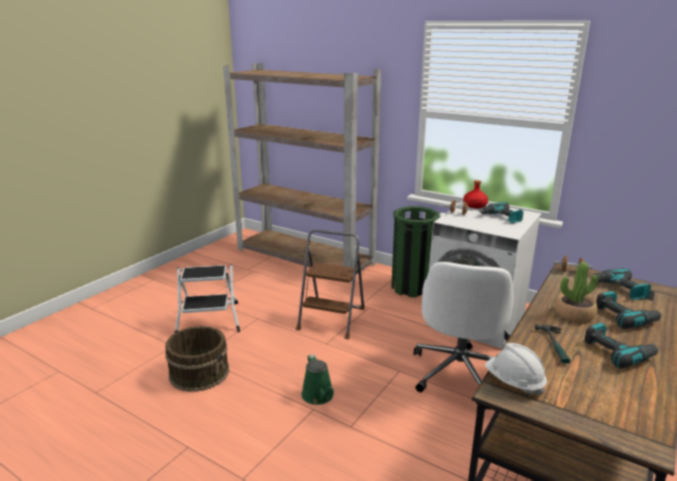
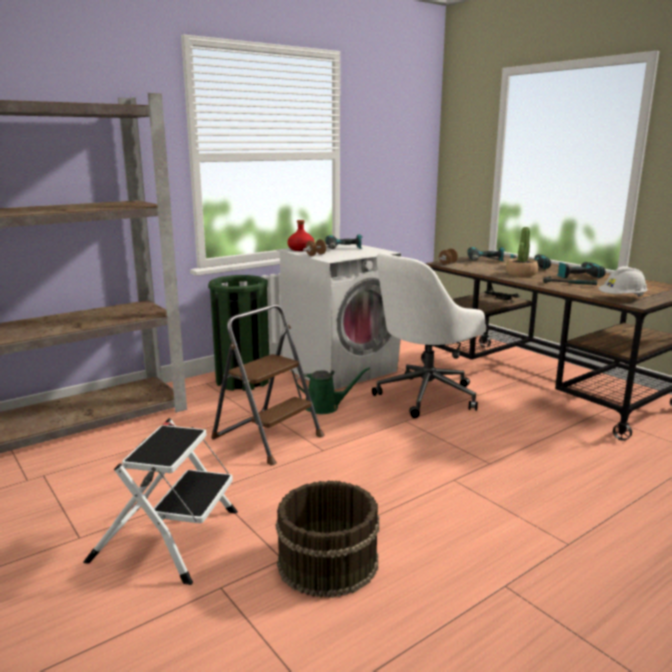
camera: 70 degrees left, 5 degrees down
green watering can [301,354,334,405] -> green watering can moved to [296,367,370,414]
white office chair [414,262,514,404] -> white office chair turned 105 degrees clockwise [372,253,486,418]

